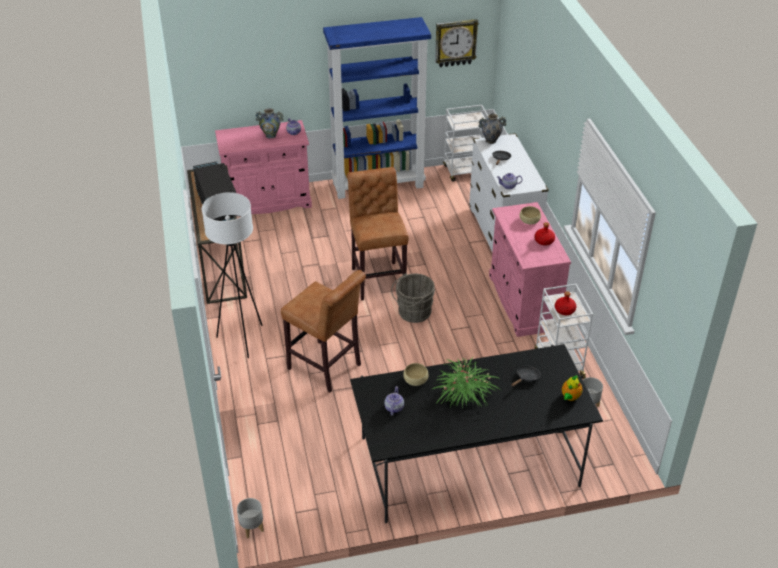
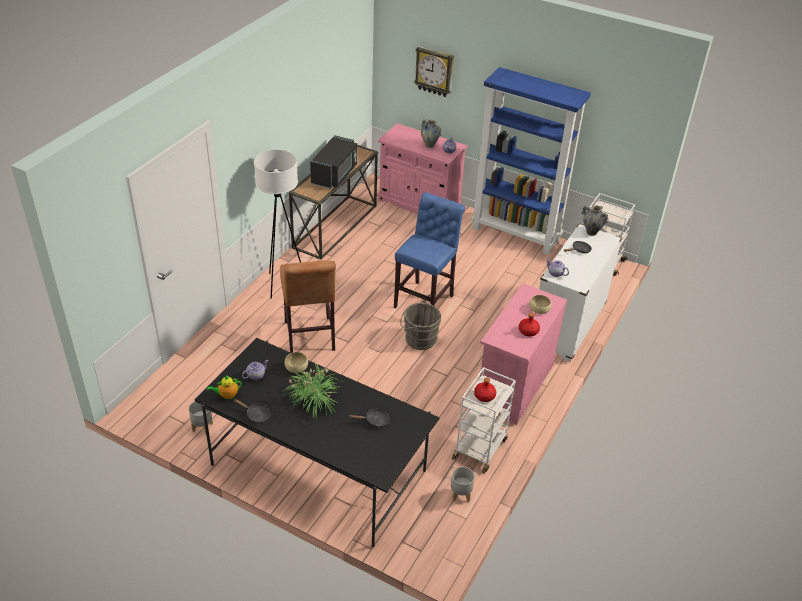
camera: 40 degrees right, 0 degrees up
grey planter [237,498,264,538] -> grey planter moved to [189,401,213,434]
brown stool [347,167,409,301] -> blue stool [394,192,465,309]
wall clock [435,19,479,67] -> wall clock moved to [414,46,454,97]
teapot [562,375,583,401] -> teapot moved to [207,376,242,399]
none -> black frying pan [234,399,271,423]

